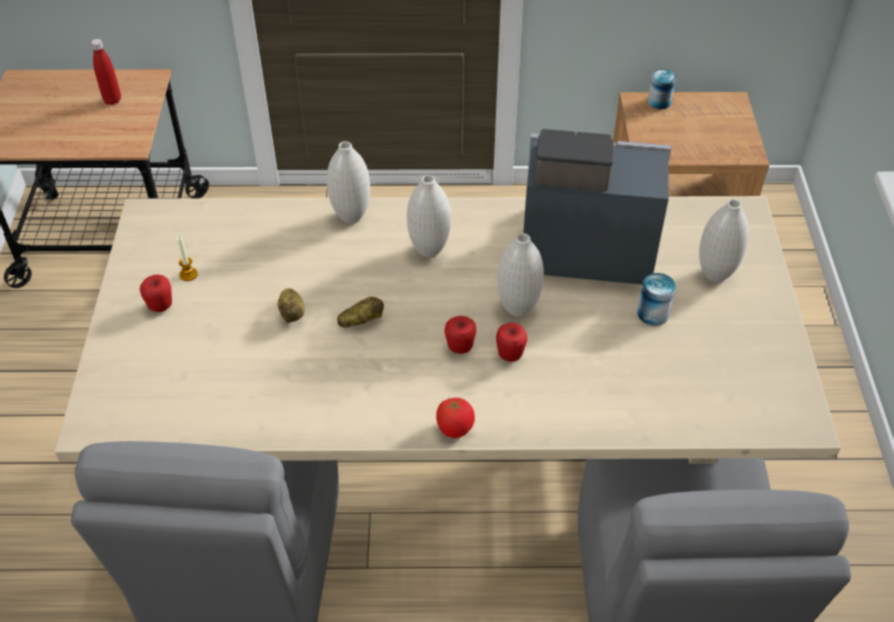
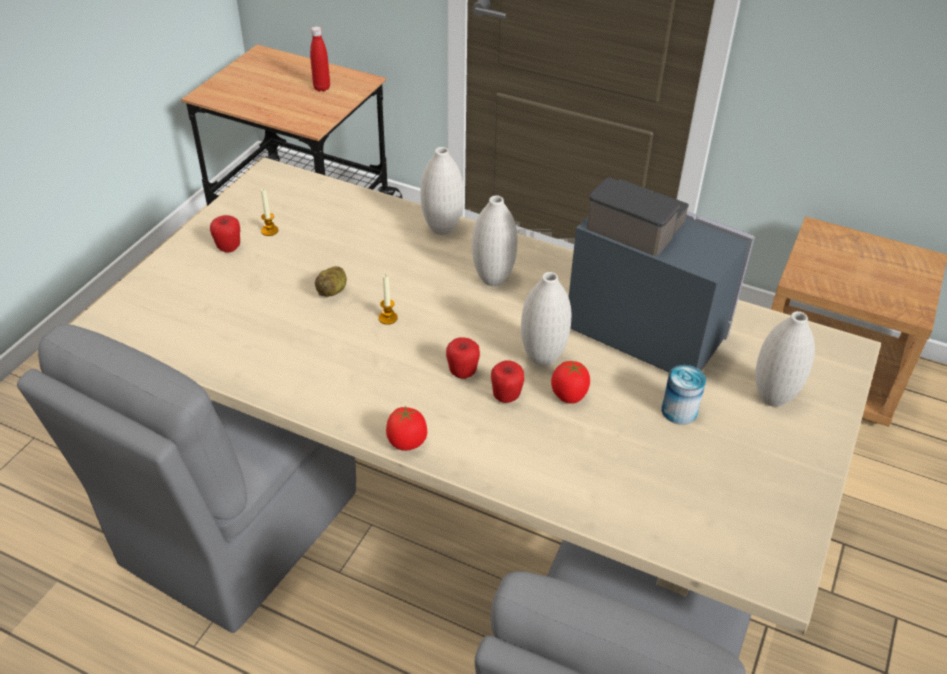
camera: 25 degrees right, 5 degrees down
potato [337,297,384,328] -> candle [379,275,398,325]
can [647,69,676,109] -> none
none -> tomato [551,361,590,404]

